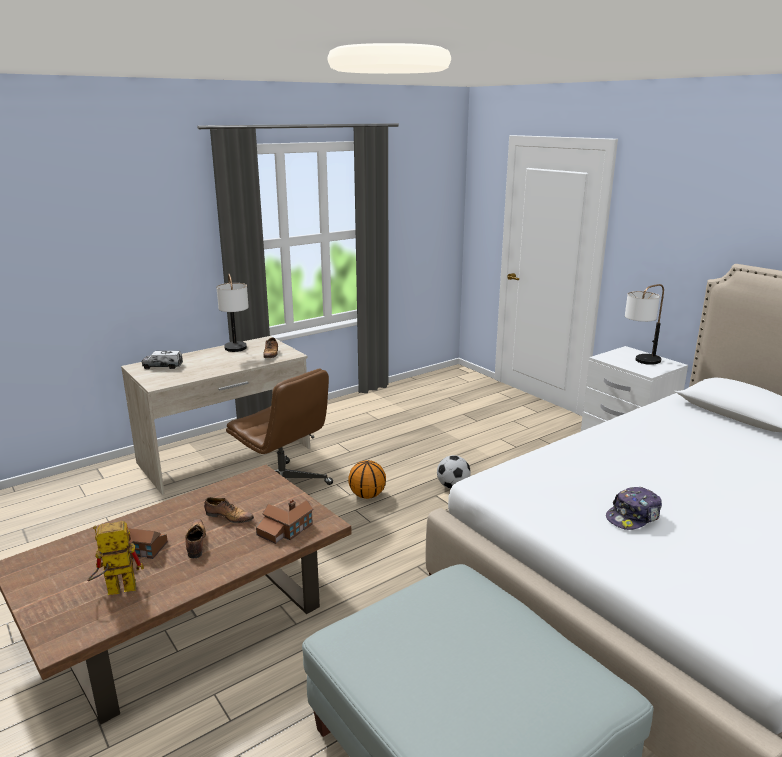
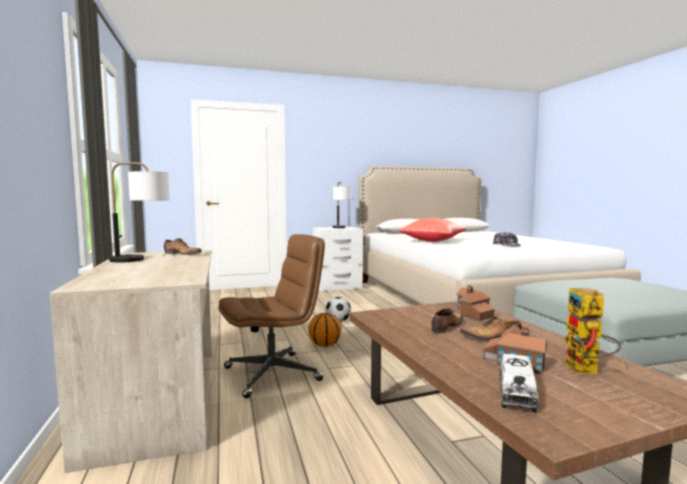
camera: 70 degrees left, 15 degrees down
toy truck [142,351,183,369] -> toy truck moved to [499,354,539,413]
none -> red pillow [398,218,467,242]

